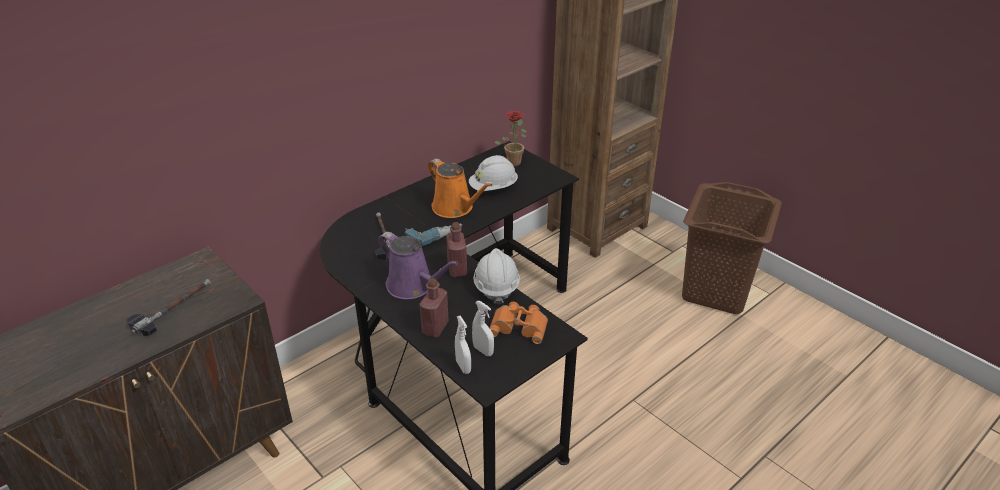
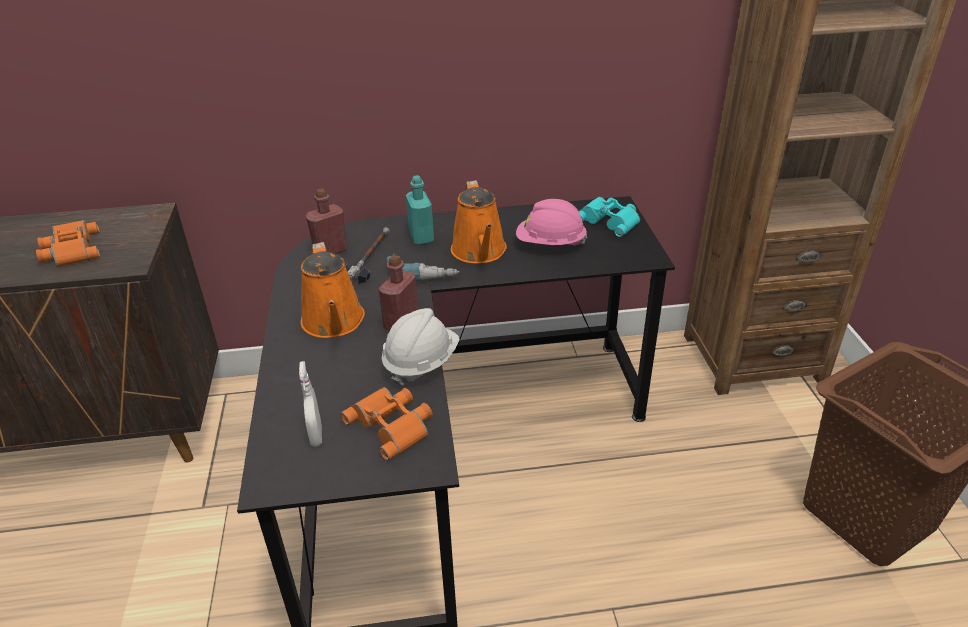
camera: 35 degrees right, 0 degrees up
hammer [127,279,211,336] -> orange binoculars [36,220,100,267]
purple watering can [378,232,458,299] -> orange watering can [301,242,365,338]
red bottle [419,278,449,337] -> red bottle moved to [306,188,347,254]
white spray bottle [455,316,471,374] -> none
white hard hat [469,155,518,191] -> pink hard hat [516,199,587,245]
potted plant [495,111,527,166] -> turquoise binoculars [579,197,640,237]
none -> turquoise bottle [406,175,434,245]

